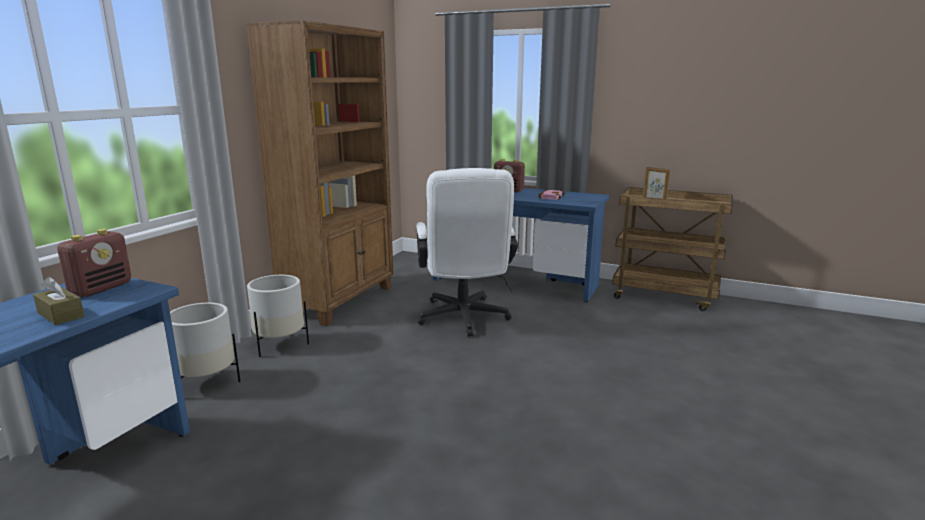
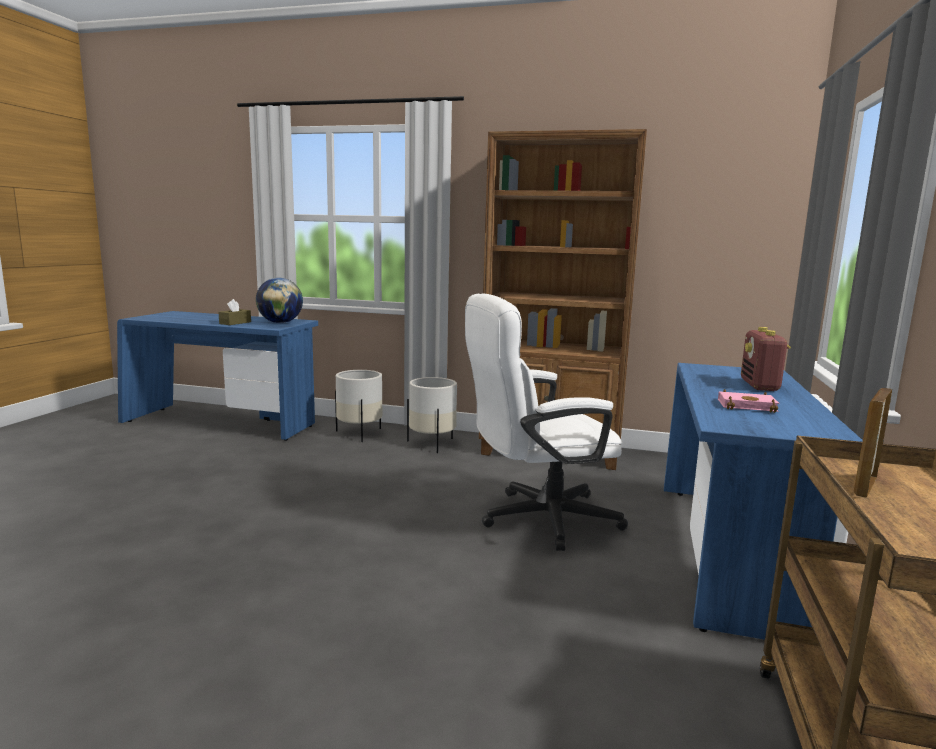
camera: 80 degrees right, 5 degrees down
radio [57,229,131,297] -> globe [256,278,303,323]

